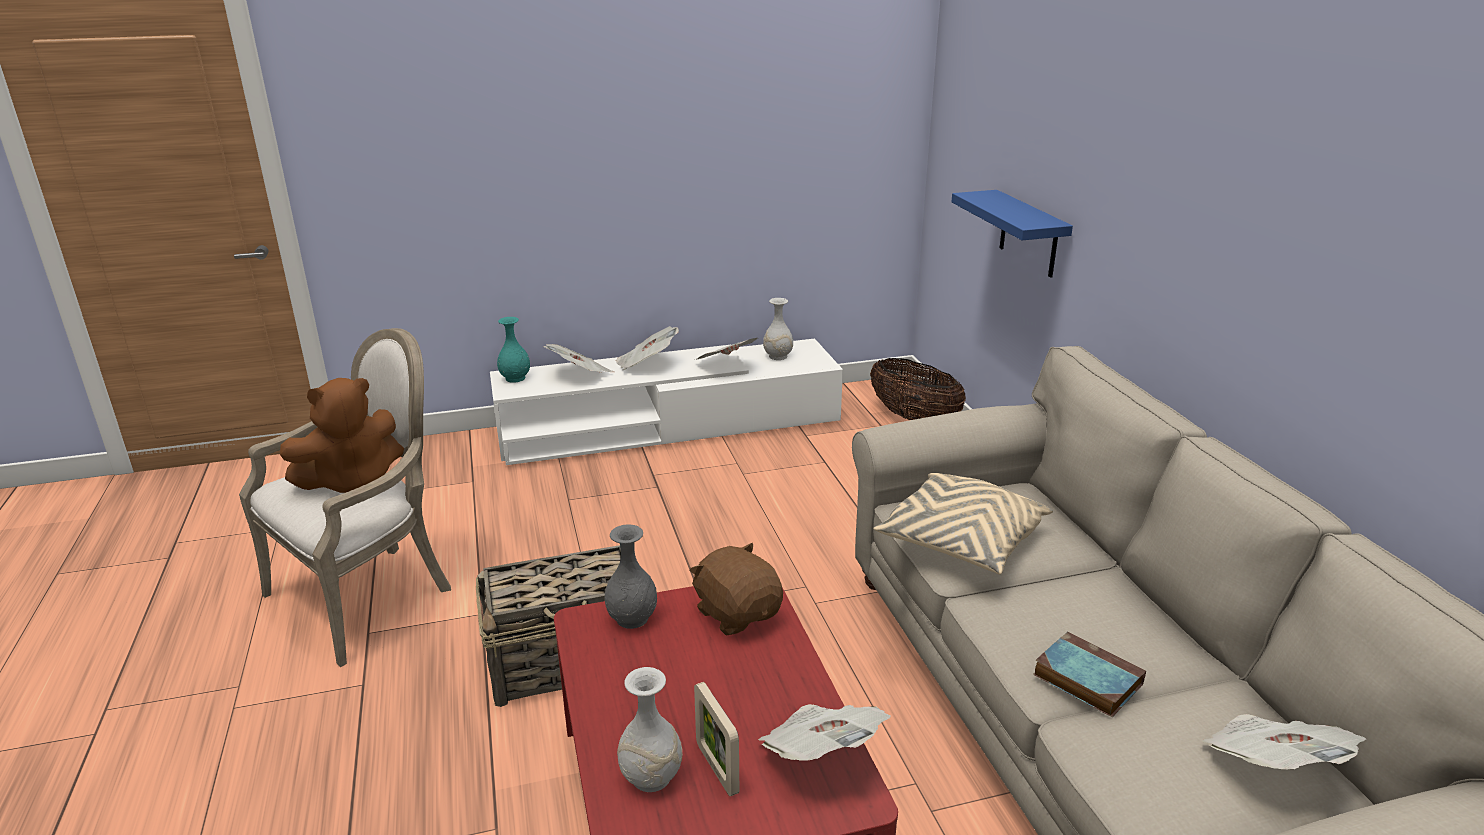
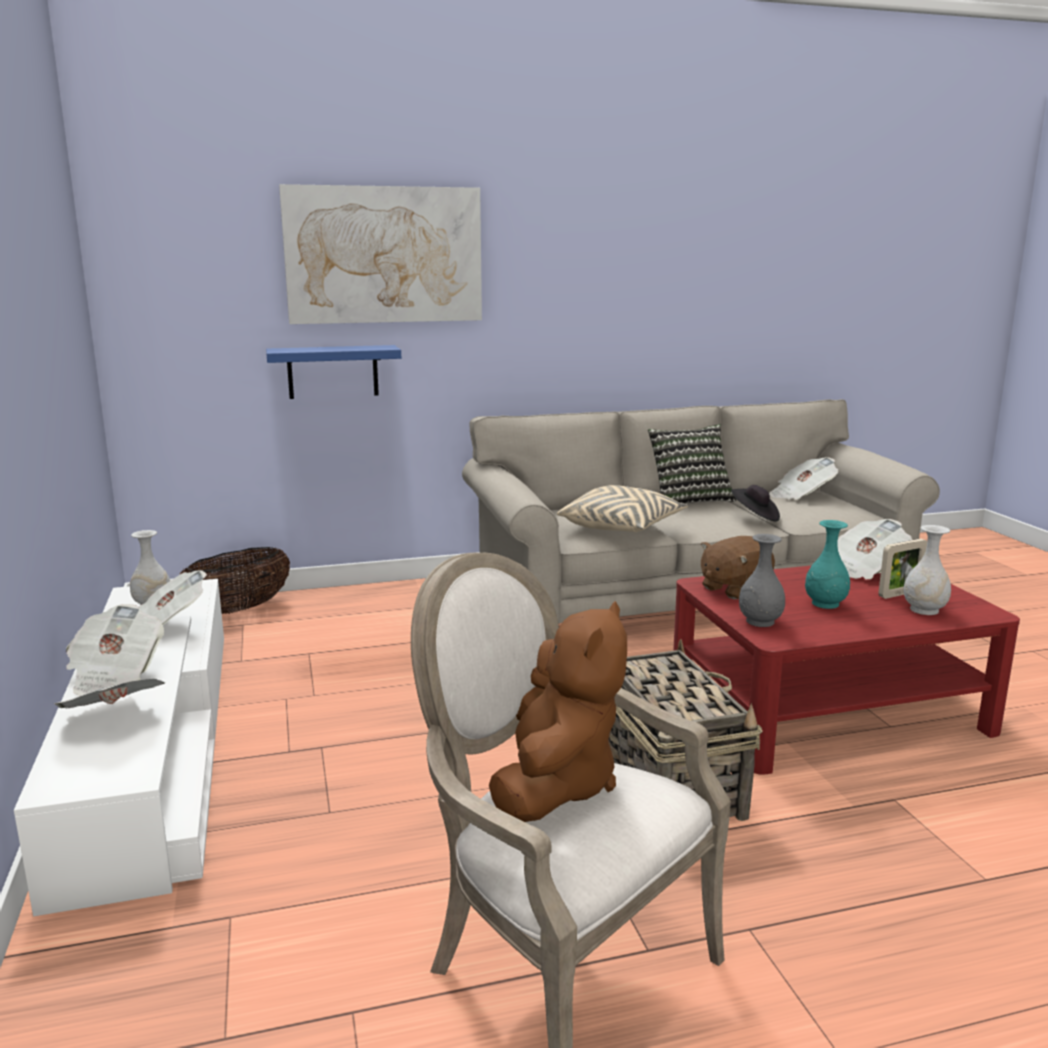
camera: 90 degrees left, 10 degrees down
brown plush toy [280,378,404,493] -> brown plush toy turned 45 degrees clockwise [489,601,627,822]
turquoise vase [497,317,530,383] -> turquoise vase moved to [805,520,850,609]
book [1033,631,1146,717] -> black hat [731,485,780,522]
none -> picture [279,184,482,324]
none -> pillow [648,424,736,503]

